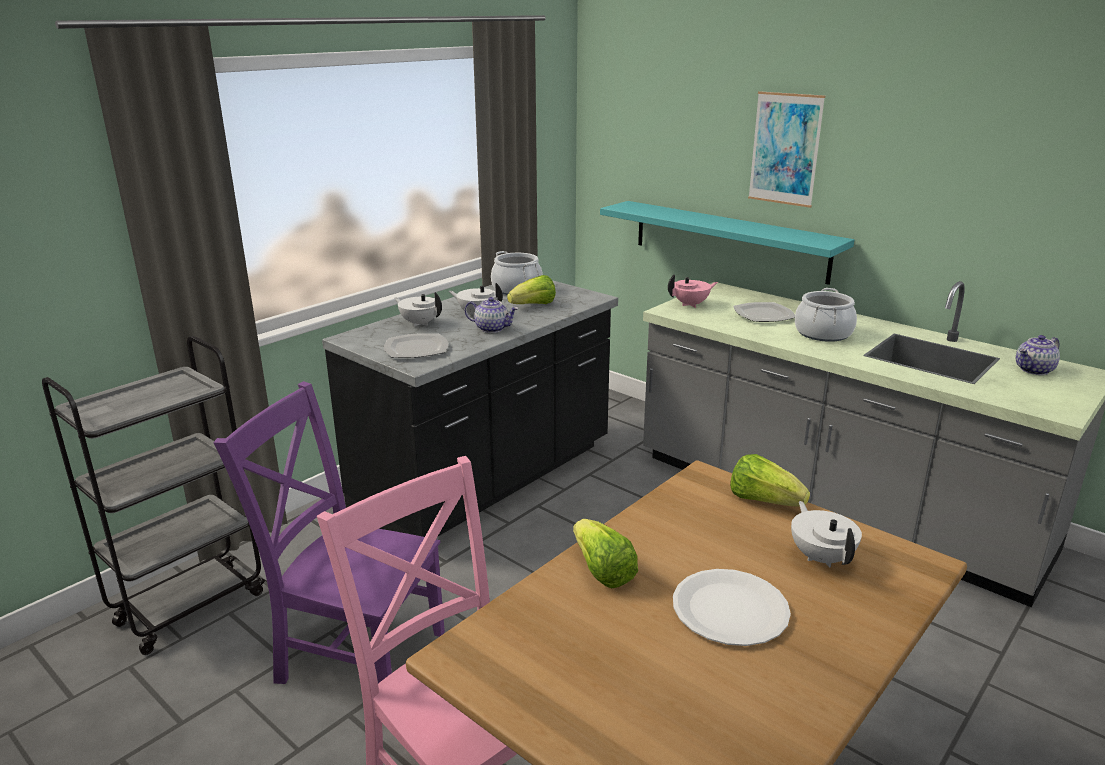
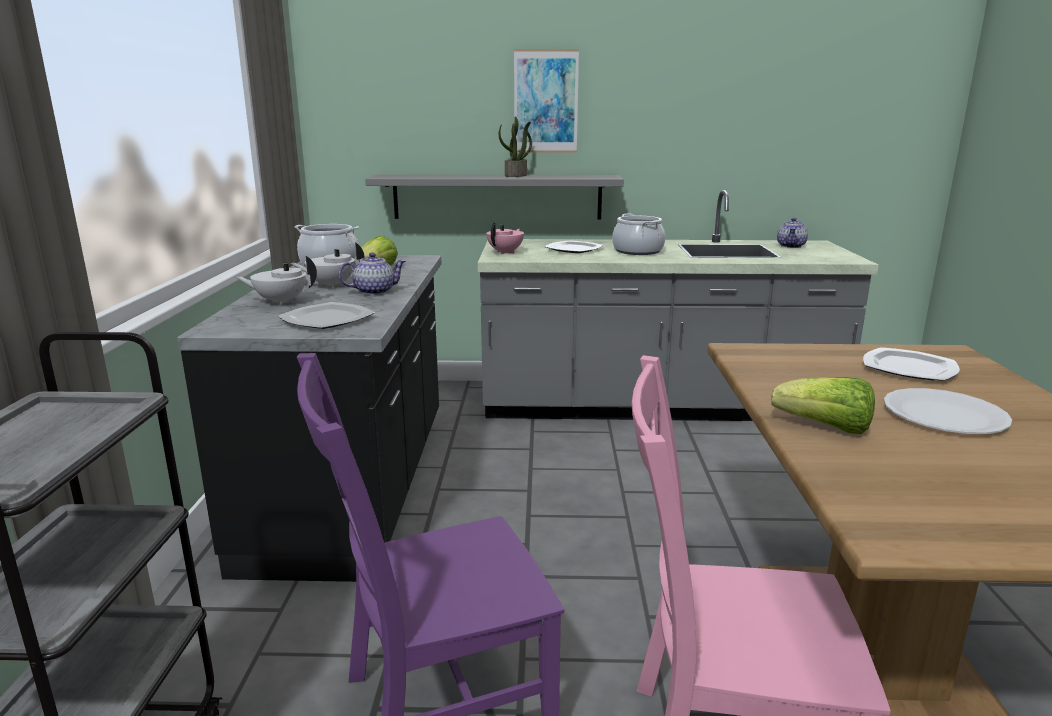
camera: 40 degrees left, 5 degrees down
turquoise shelf [600,201,854,285] -> grey shelf [365,174,624,220]
lettuce [730,454,810,506] -> none
white teapot [791,501,862,568] -> plate [863,347,960,381]
none -> potted plant [499,116,532,177]

